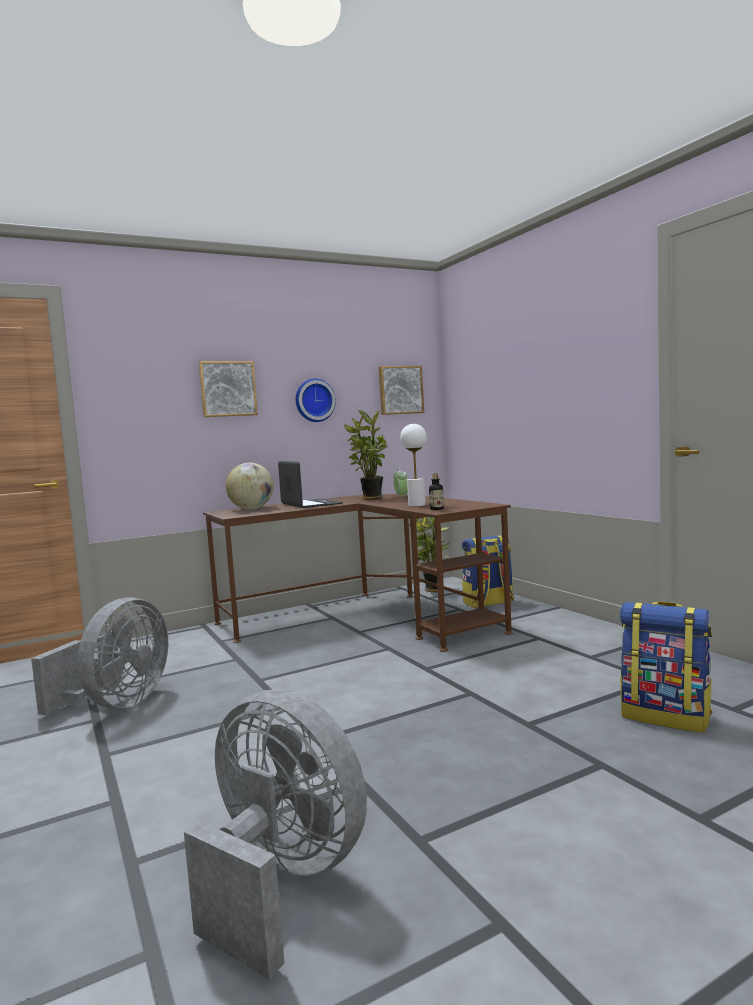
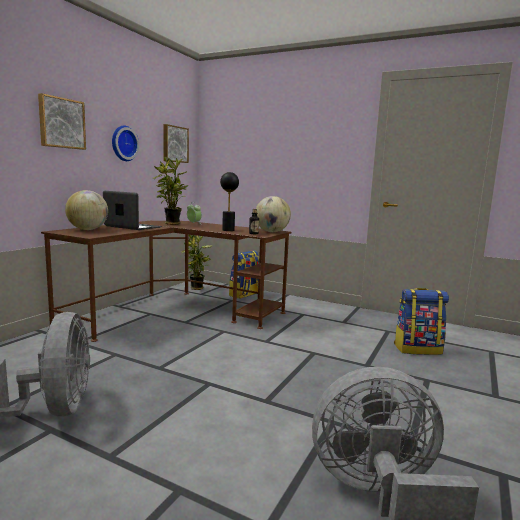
camera: 35 degrees left, 5 degrees up
white table lamp [400,424,427,507] -> black table lamp [220,172,239,231]
none -> globe [256,196,291,232]

